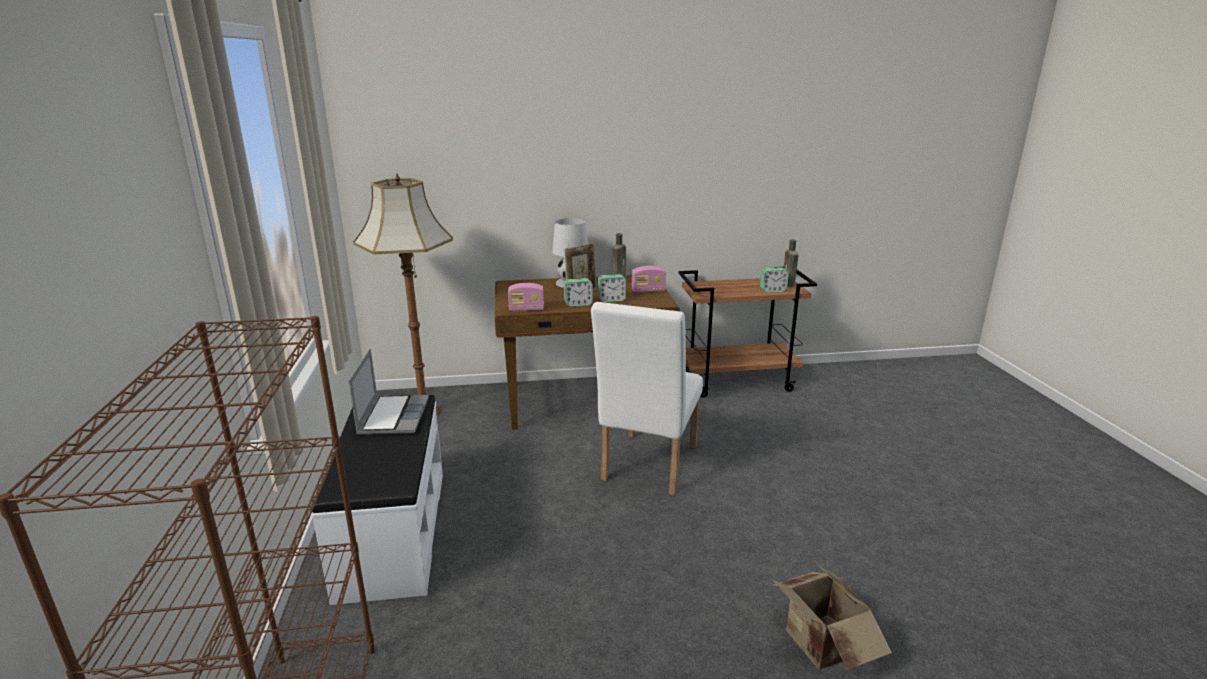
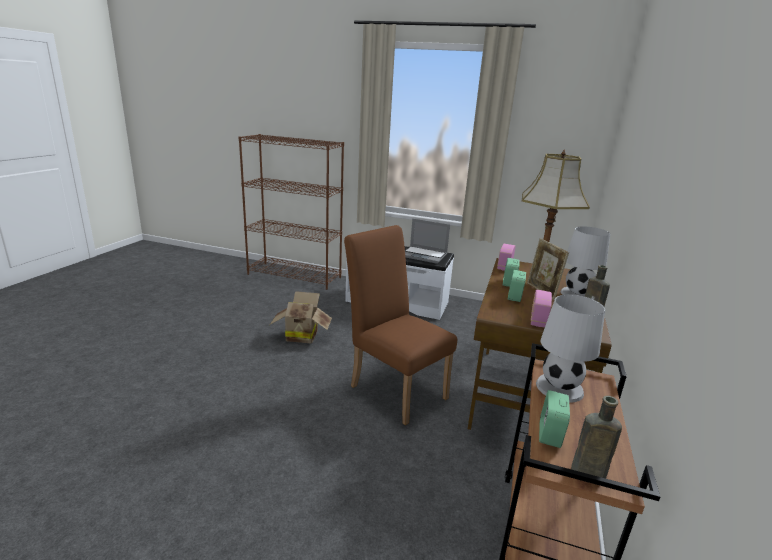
camera: 115 degrees right, 0 degrees up
white chair [591,302,703,495] -> brown chair [344,225,457,425]
cardboard box [773,565,892,670] -> cardboard box moved to [270,291,332,344]
none -> white table lamp [536,294,605,403]

